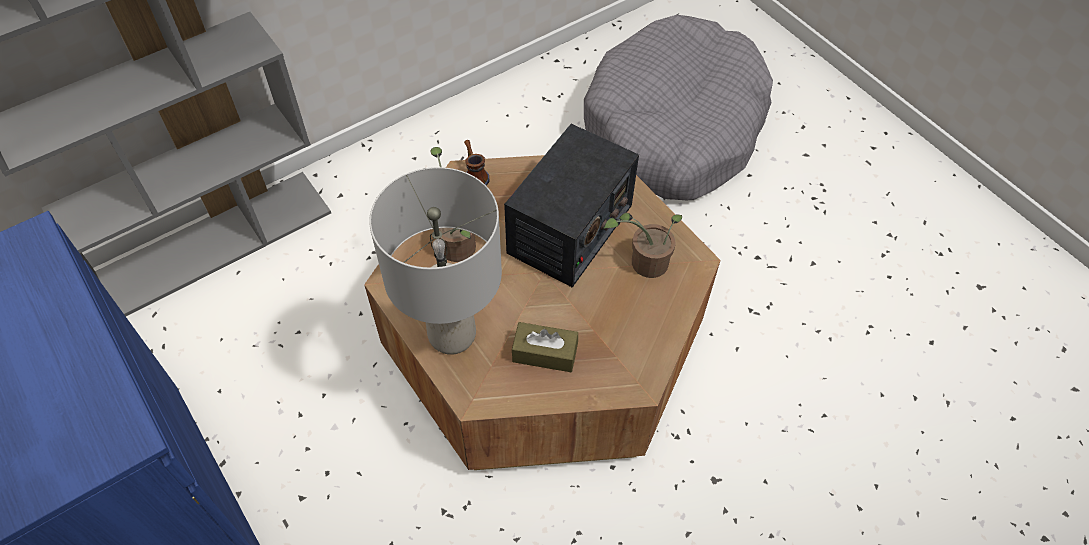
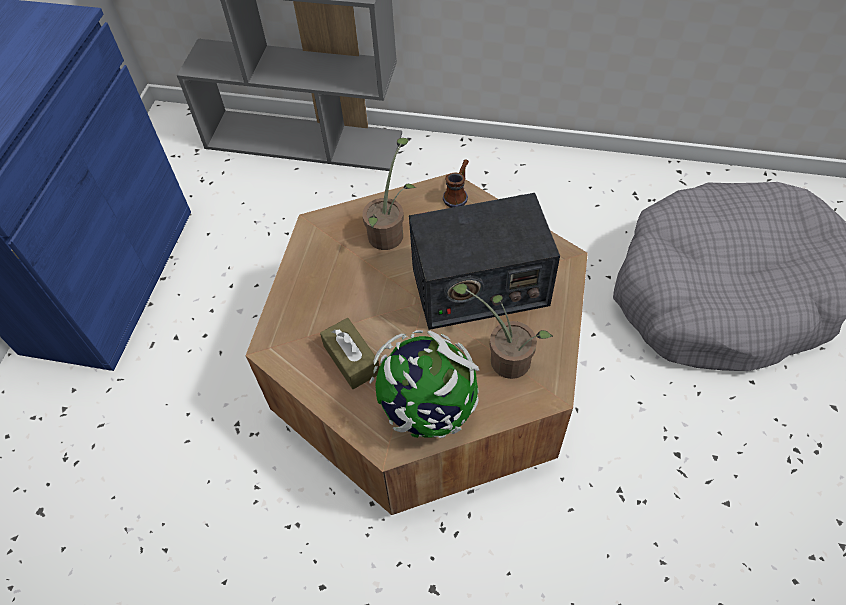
camera: 50 degrees right, 0 degrees up
grey table lamp [369,167,502,355] -> none
none -> globe [369,330,479,438]

